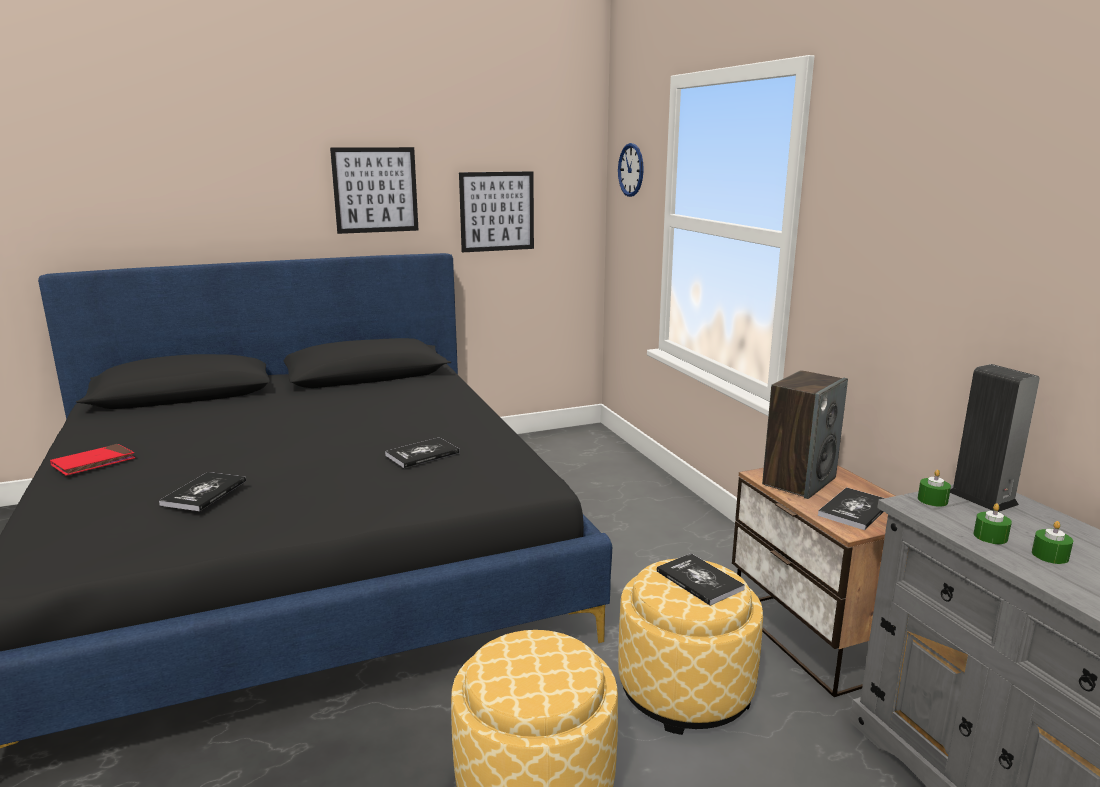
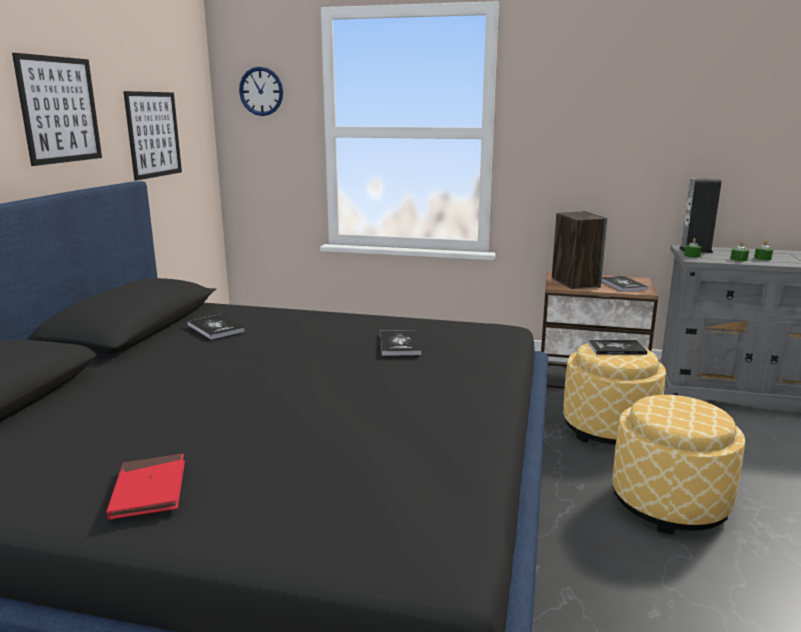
camera: 55 degrees left, 0 degrees up
book [159,472,246,511] -> book moved to [187,315,245,339]

